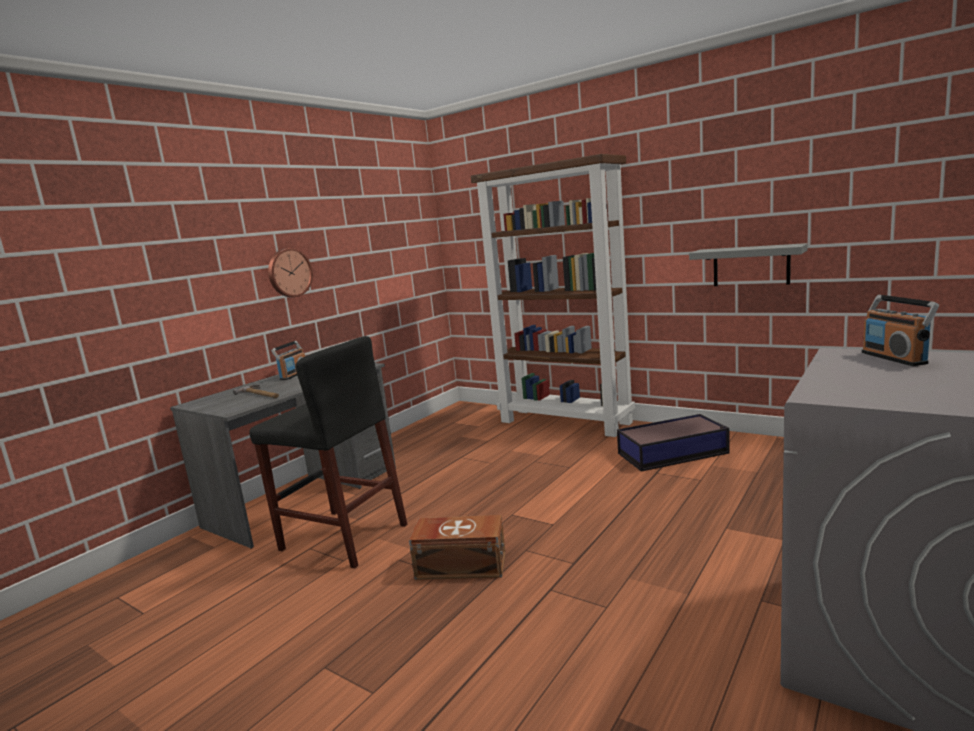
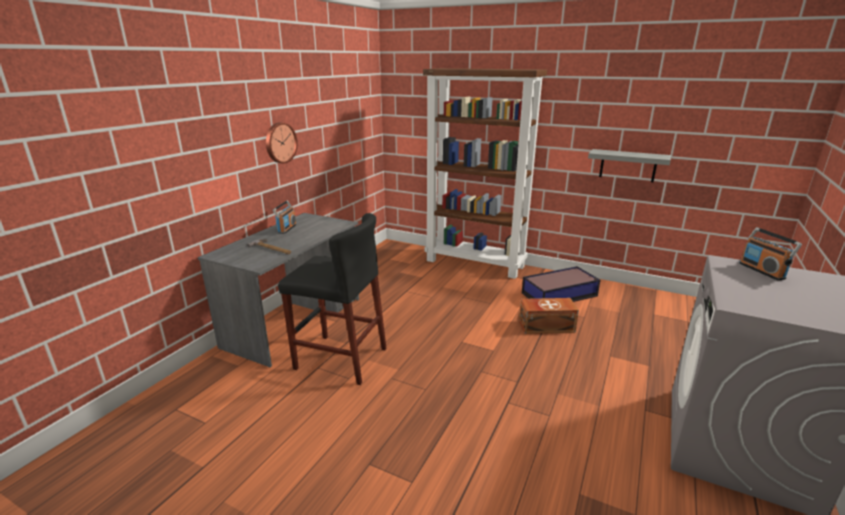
camera: 10 degrees left, 10 degrees up
brown storage box [409,515,506,580] -> brown storage box moved to [519,298,579,334]

